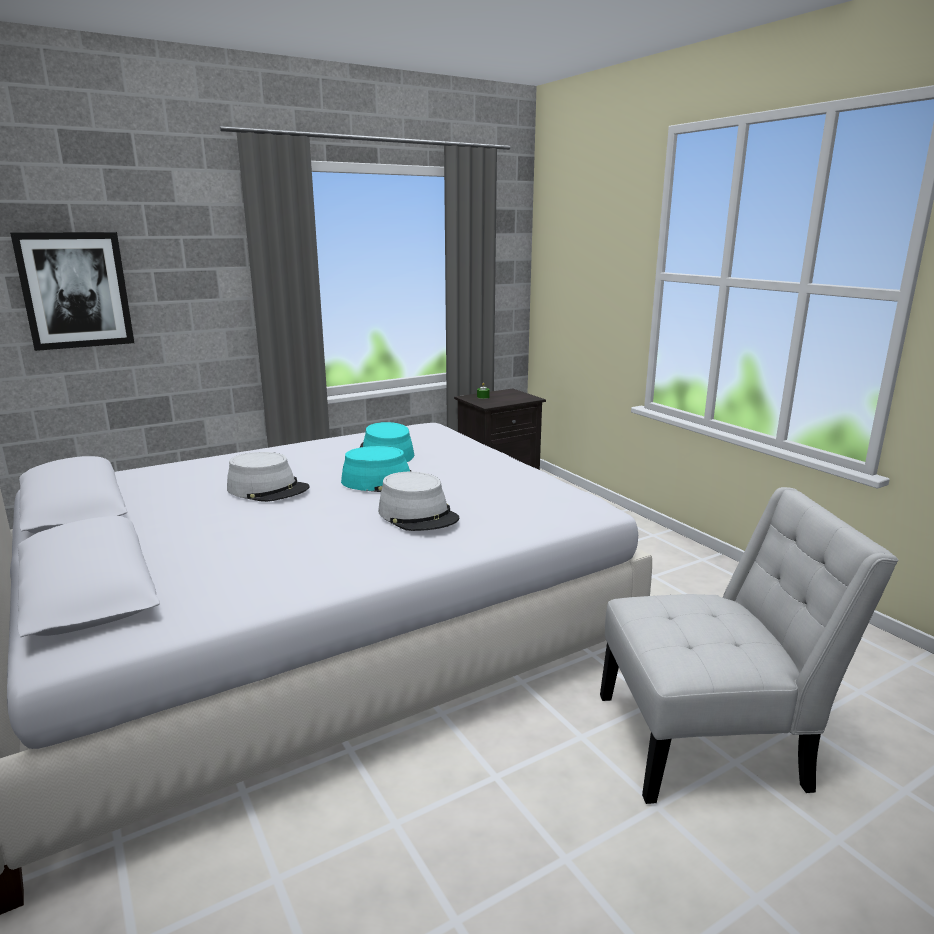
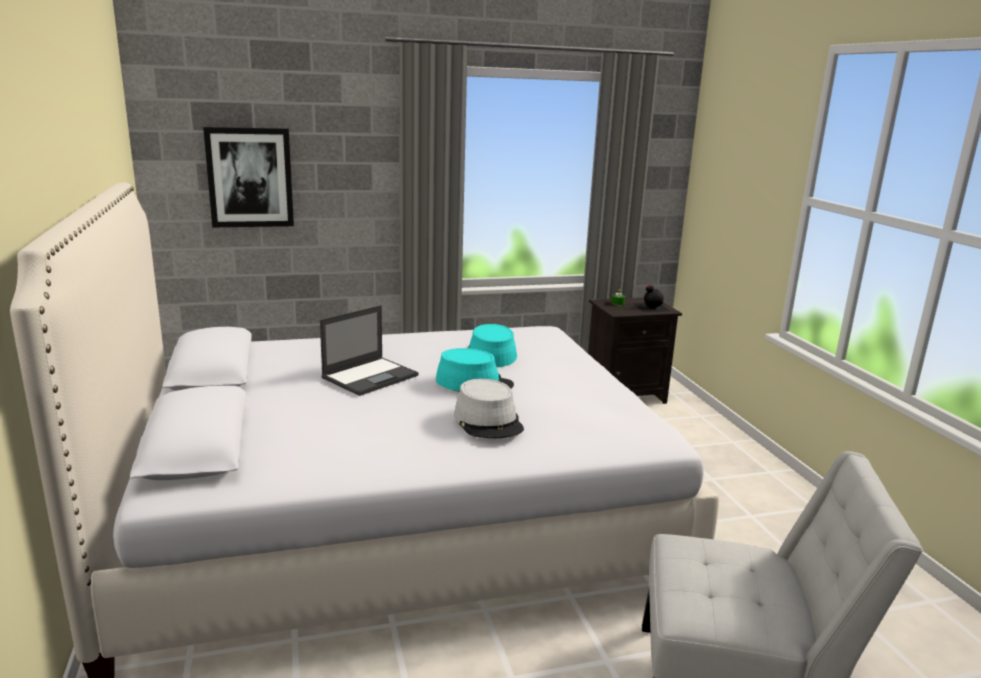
camera: 15 degrees right, 0 degrees up
grey hat [227,452,310,502] -> laptop [320,305,419,396]
none -> black bottle [632,285,671,312]

